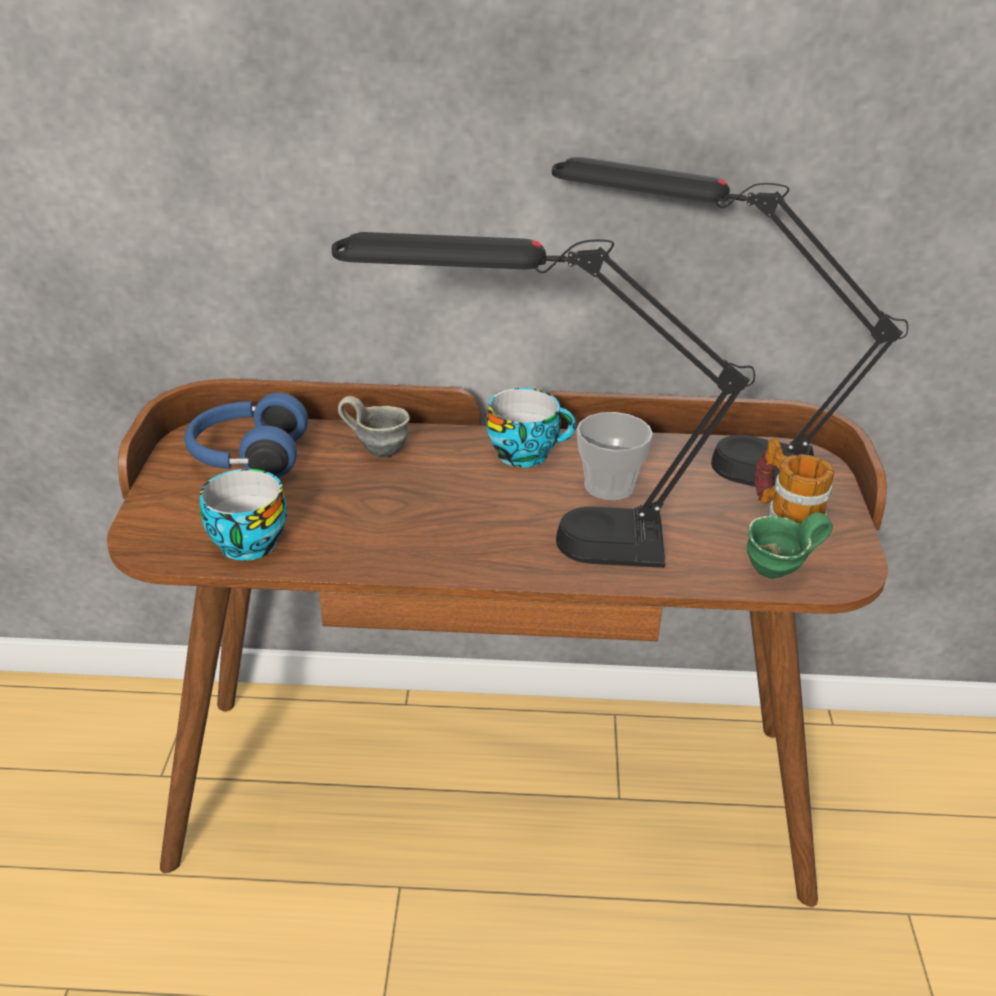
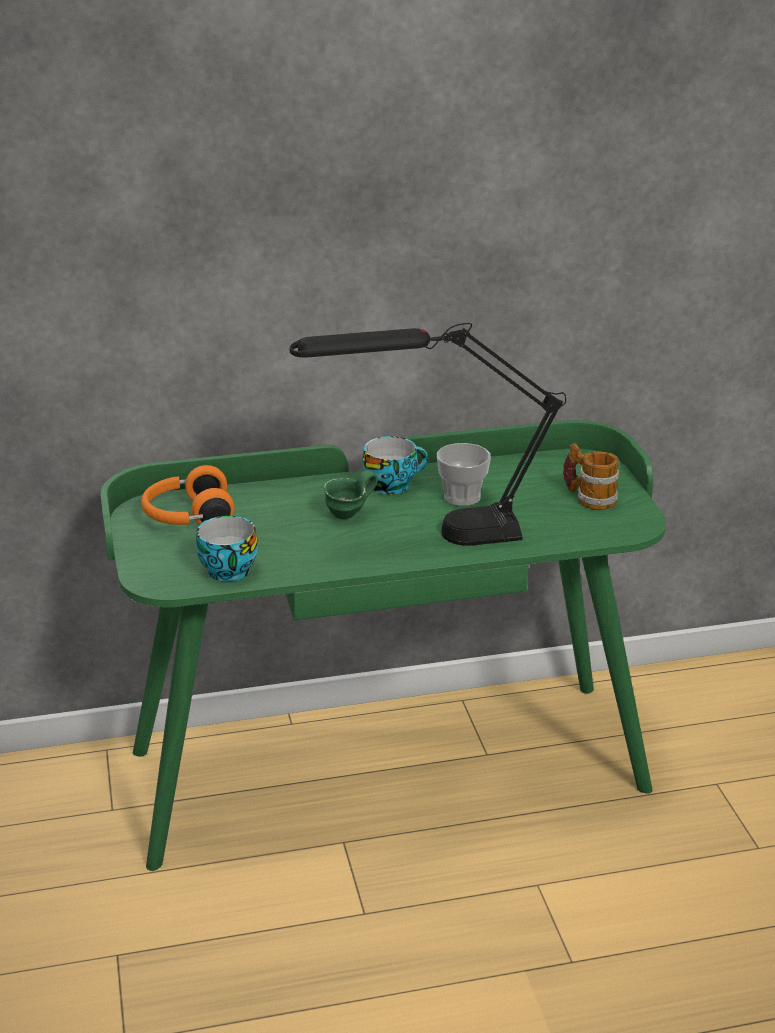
camera: 15 degrees left, 5 degrees down
brown desk [107,379,888,907] -> green desk [100,420,666,871]
blue headphones [184,393,308,478] -> orange headphones [141,465,235,525]
grey mug [338,396,410,458] -> none
black table lamp [552,157,908,487] -> none
green mug [747,513,833,579] -> green mug moved to [324,470,378,519]

